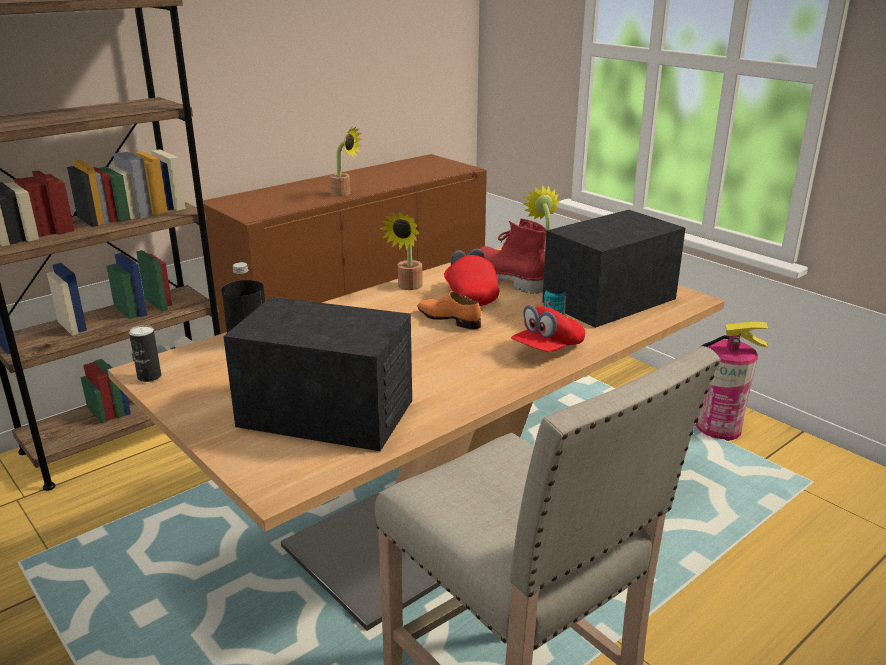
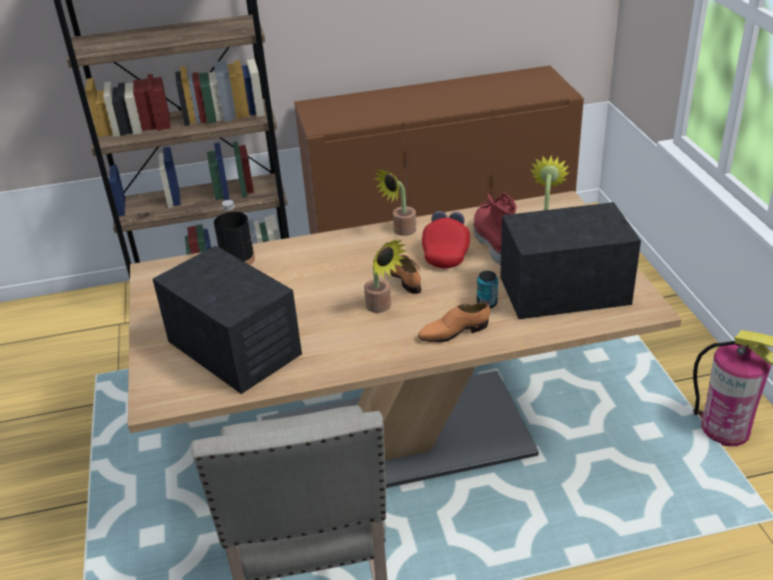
camera: 30 degrees right, 10 degrees up
can [129,325,161,382] -> none
potted plant [329,126,362,197] -> potted plant moved to [364,240,407,313]
red cap [511,305,585,352] -> orange shoe [418,302,490,342]

